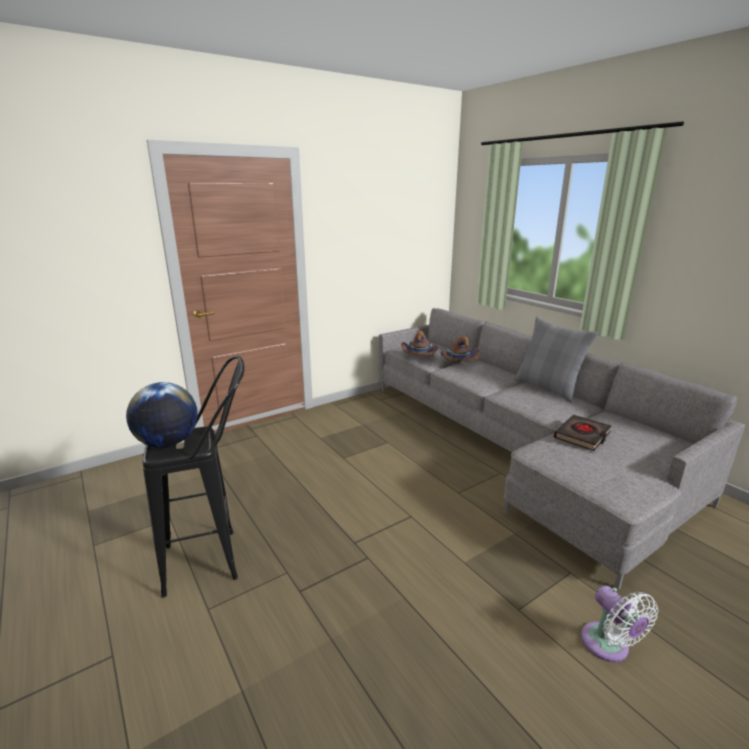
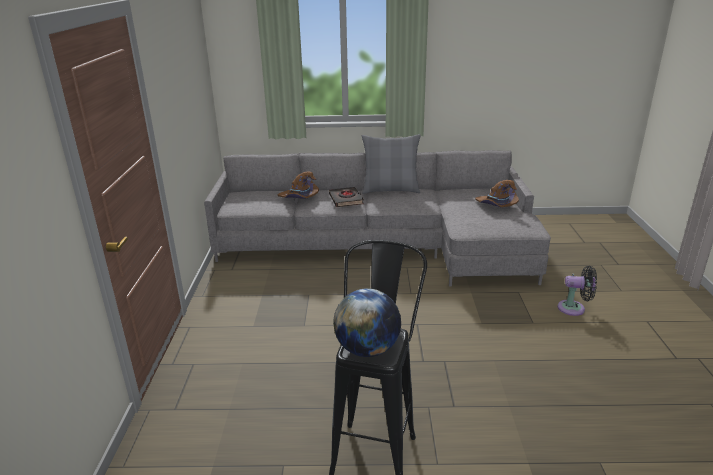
camera: 55 degrees left, 5 degrees up
brown hat [401,331,439,355] -> brown hat moved to [475,180,519,207]
black book [553,415,611,451] -> black book moved to [329,187,364,207]
white fan [581,586,658,662] -> black fan [558,266,597,316]

